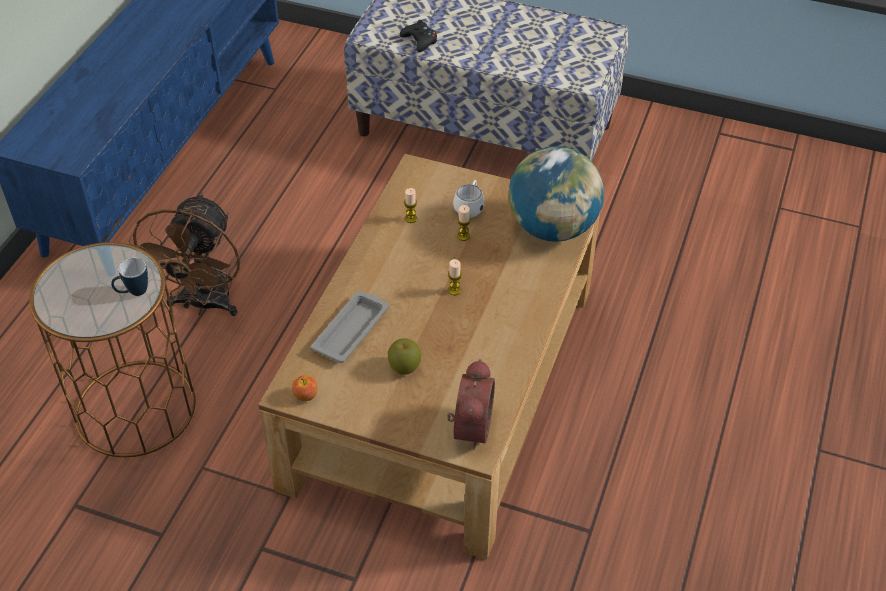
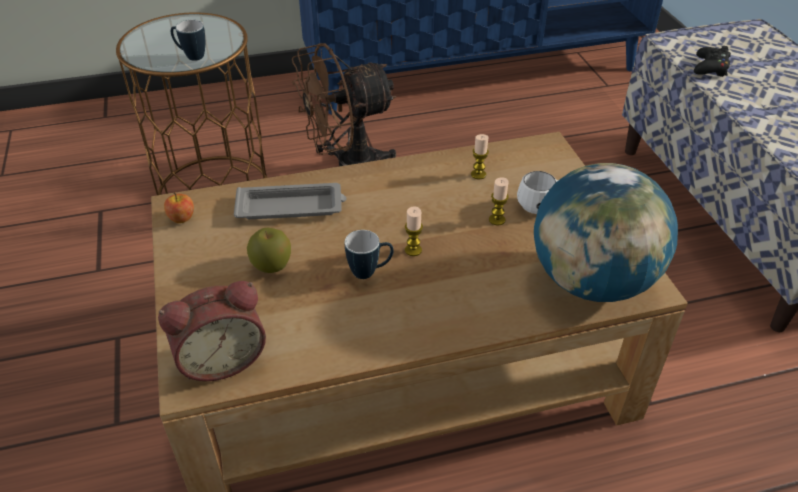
camera: 55 degrees right, 5 degrees down
none -> mug [345,230,394,279]

